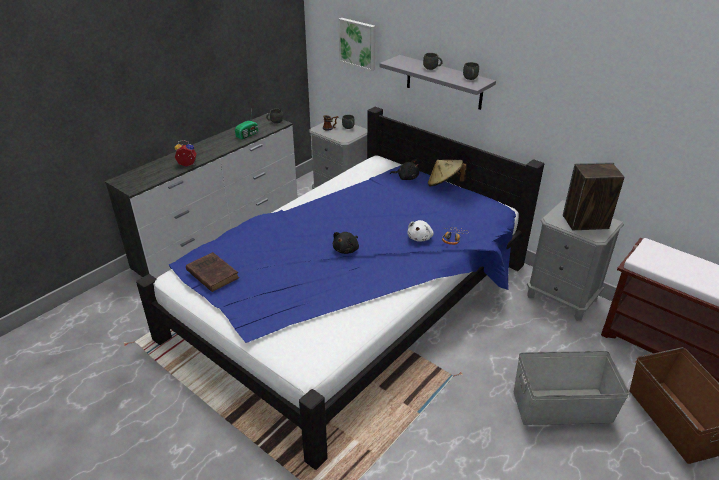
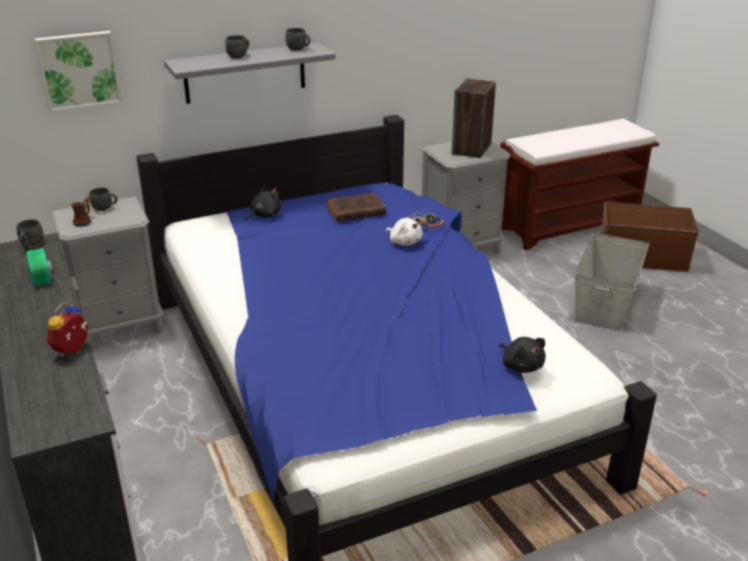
camera: 65 degrees left, 5 degrees down
brown book [186,252,239,292] -> brown book moved to [326,193,386,222]
black plush toy [333,232,359,254] -> black plush toy moved to [499,337,546,373]
beige hat [428,160,467,186] -> none

